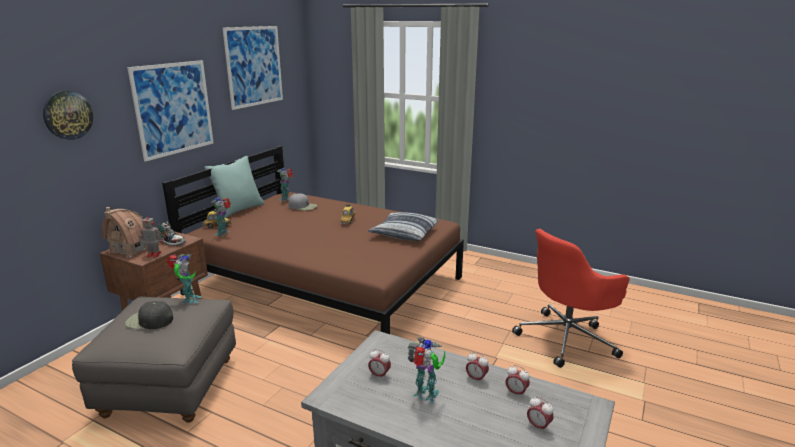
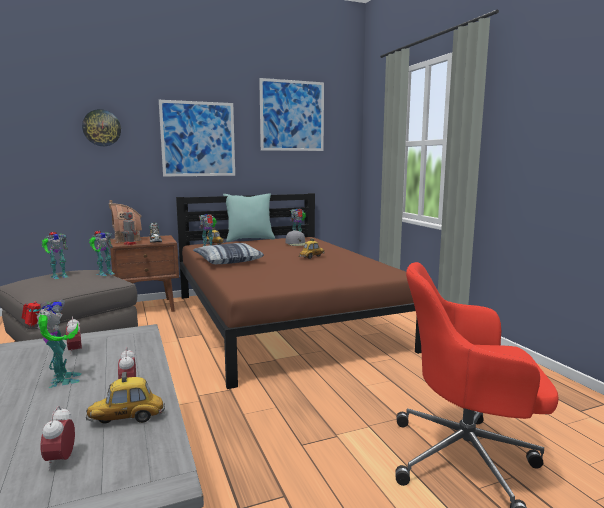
camera: 40 degrees right, 10 degrees down
black cap [125,301,173,329] -> toy robot [42,232,68,279]
pillow [368,213,439,241] -> pillow moved to [193,243,264,264]
alarm clock [505,365,530,398] -> toy car [86,372,165,423]

